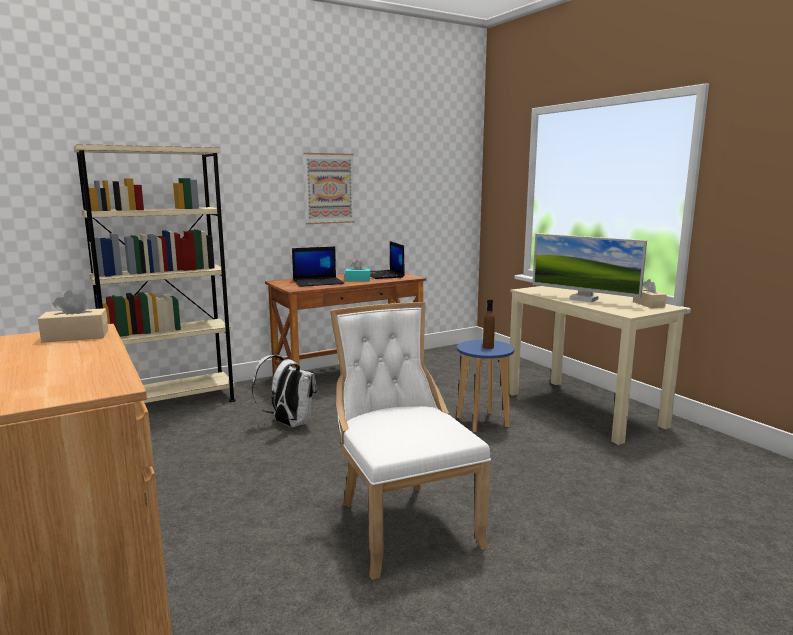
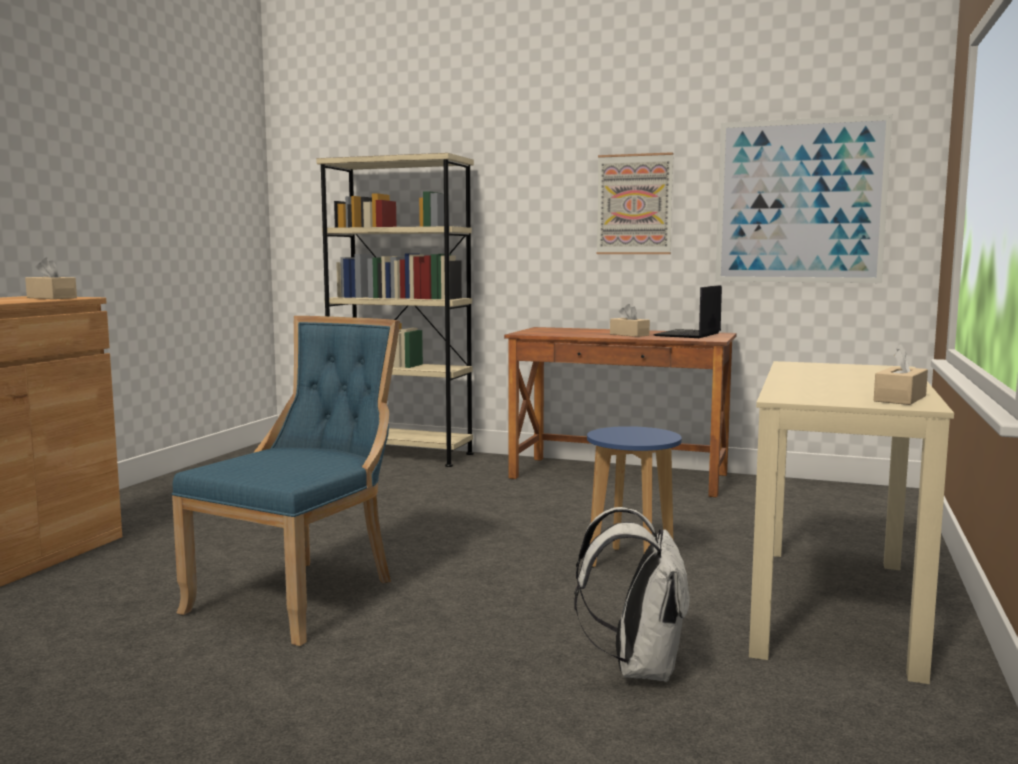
camera: 50 degrees right, 5 degrees down
white backpack [252,355,317,427] -> white backpack moved to [574,507,690,682]
laptop [292,247,344,287] -> none
white chair [330,302,491,580] -> blue chair [172,316,400,646]
turquoise tissue box [345,260,370,281] -> beige tissue box [610,304,650,337]
brown bottle [483,299,495,349] -> none
monitor [533,233,647,302] -> none
none -> picture [715,114,893,283]

